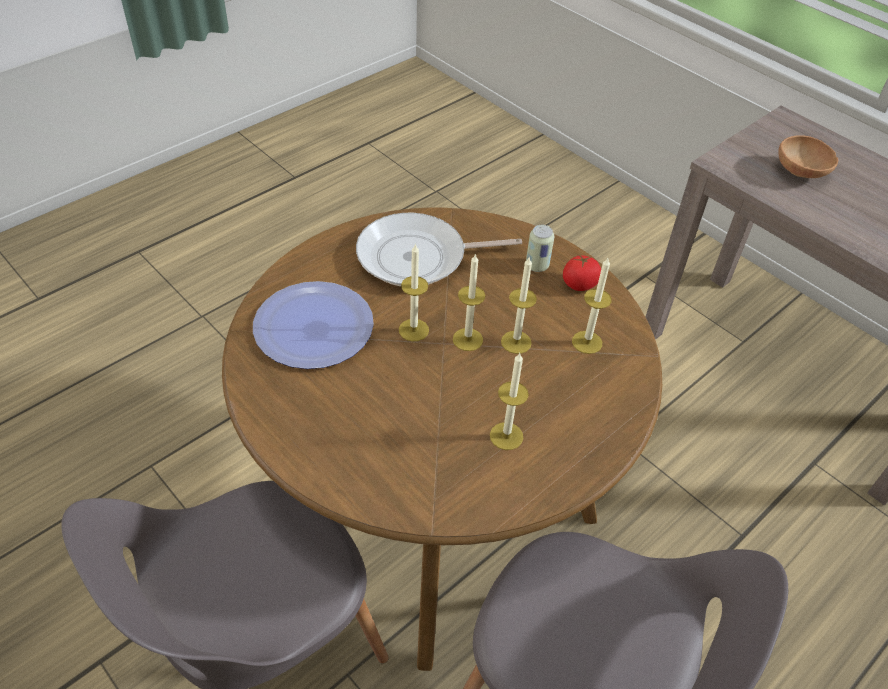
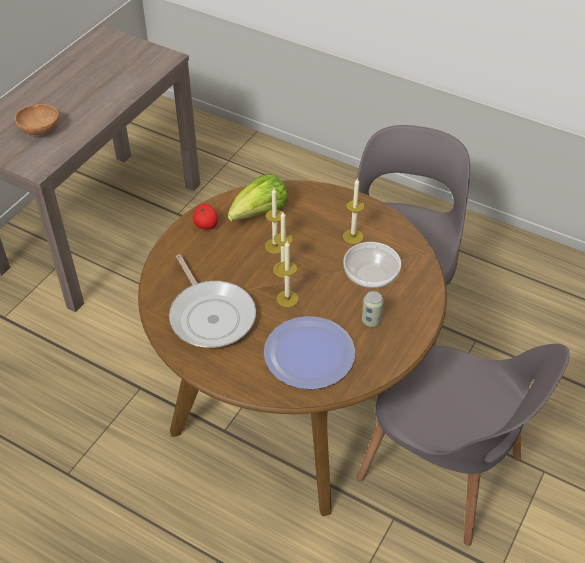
camera: 105 degrees left, 0 degrees up
can [526,225,554,272] -> can moved to [362,291,384,327]
candle [572,258,612,354] -> lettuce [228,174,288,222]
none -> bowl [343,242,401,289]

